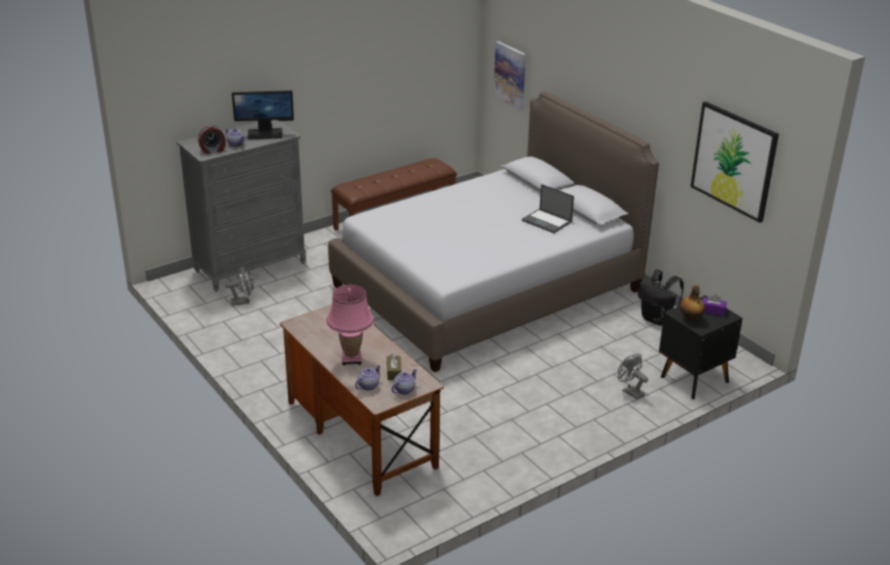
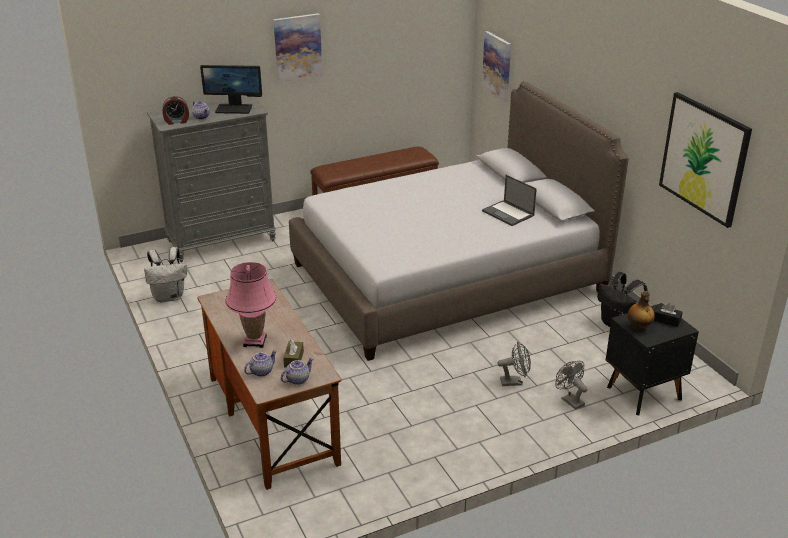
camera: 10 degrees right, 0 degrees up
grey fan [225,266,254,306] -> grey fan moved to [498,342,531,386]
purple tissue box [702,294,727,316] -> black tissue box [654,303,682,327]
none -> white backpack [144,247,187,303]
none -> picture [274,13,322,82]

